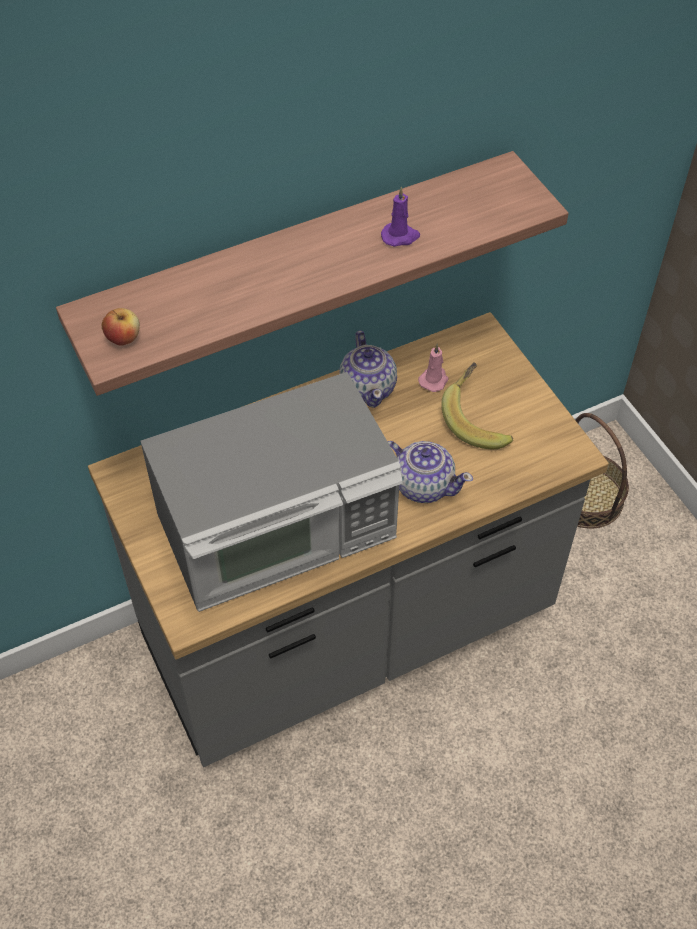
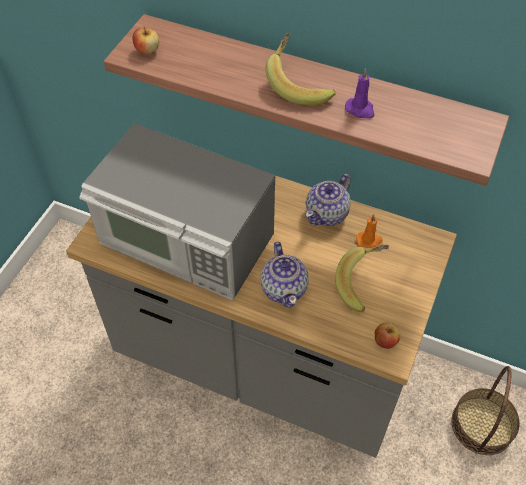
camera: 50 degrees right, 0 degrees up
pink candle [418,344,449,392] -> orange candle [356,214,383,248]
none -> banana [265,33,336,105]
none -> apple [375,322,401,349]

